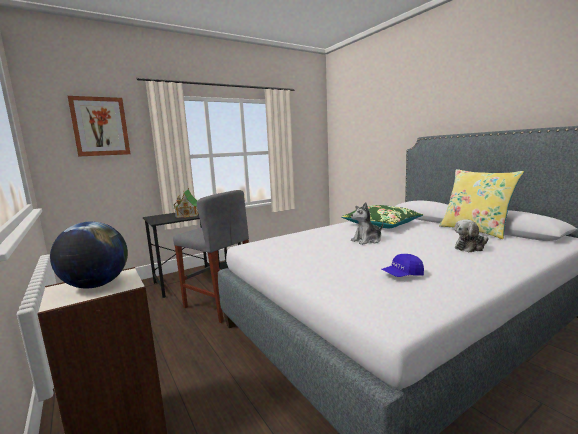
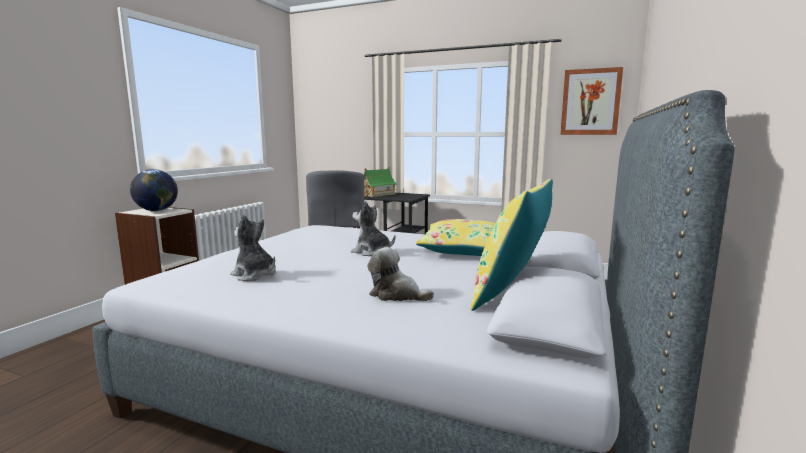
camera: 55 degrees right, 0 degrees up
picture [68,96,130,157] -> picture moved to [561,67,623,135]
green pillow [341,205,423,228] -> yellow pillow [416,219,495,256]
blue cap [382,254,424,277] -> plush toy [230,215,276,281]

